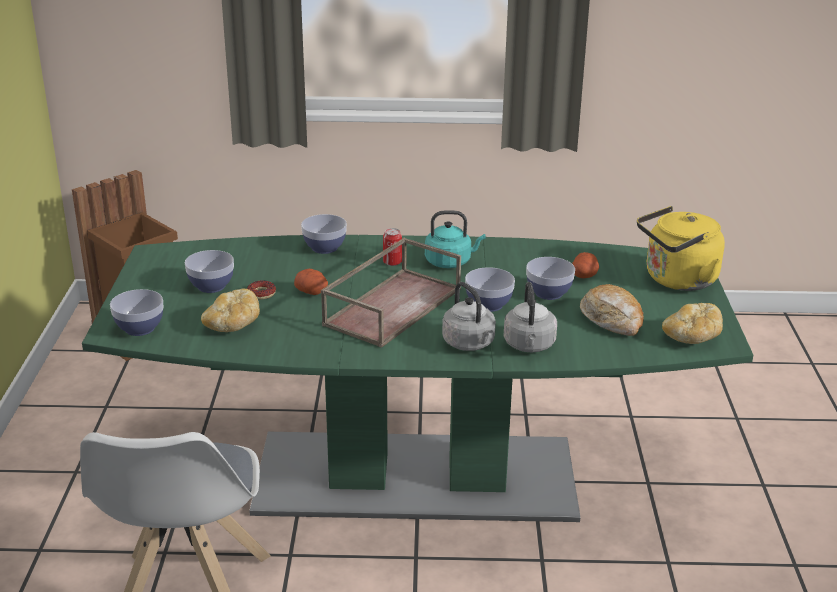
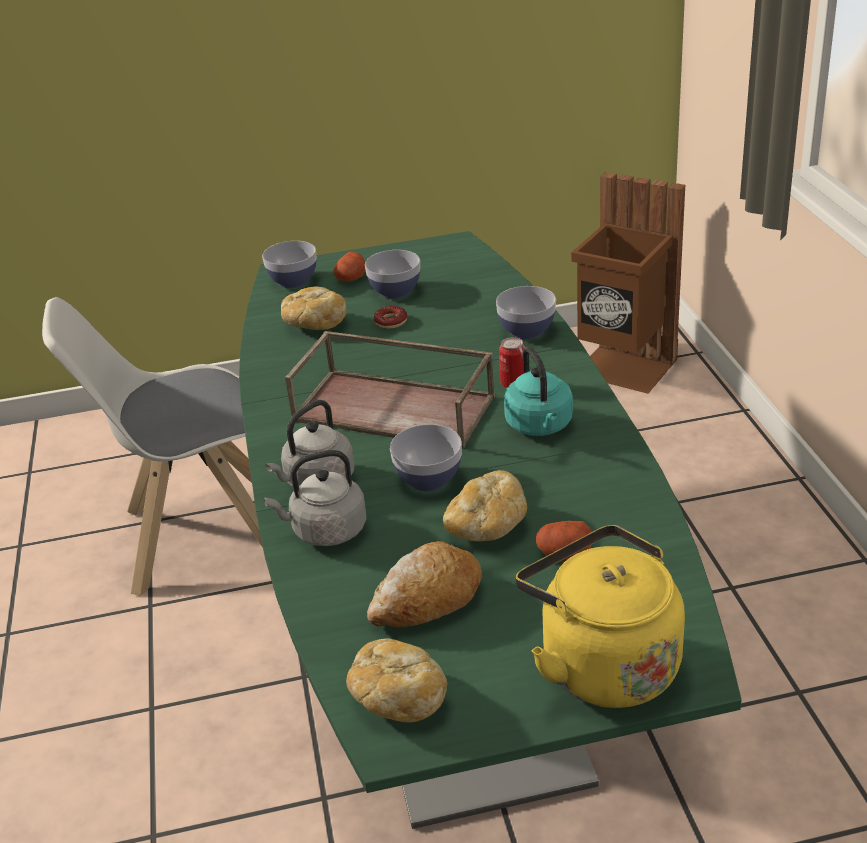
camera: 80 degrees right, 5 degrees up
potato [294,269,328,295] -> potato moved to [333,252,365,282]
bowl [526,257,575,300] -> bread [443,470,527,542]

